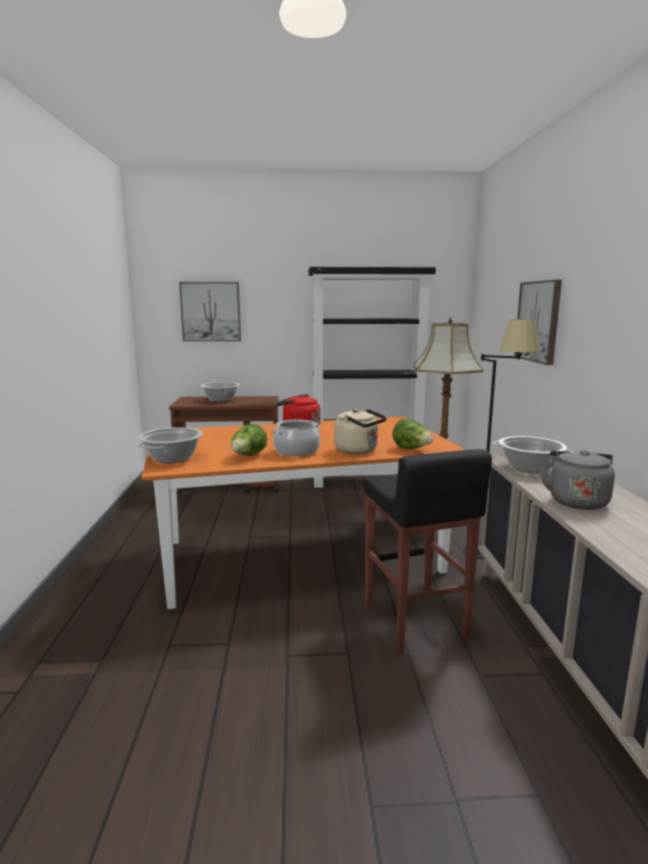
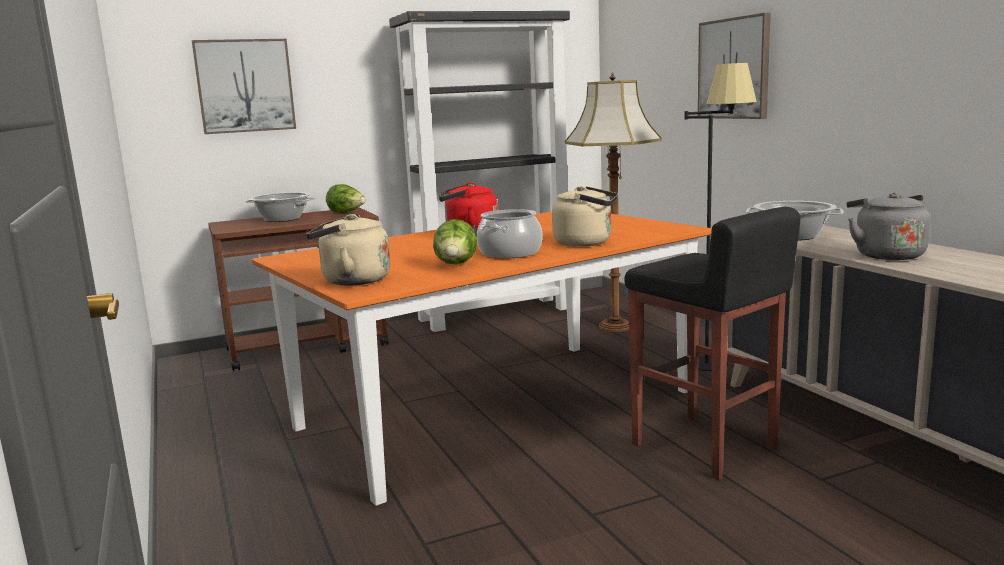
camera: 20 degrees left, 0 degrees up
cooking pot [137,427,203,463] -> beige kettle [306,214,390,286]
lettuce [392,419,433,449] -> lettuce moved to [326,184,366,214]

